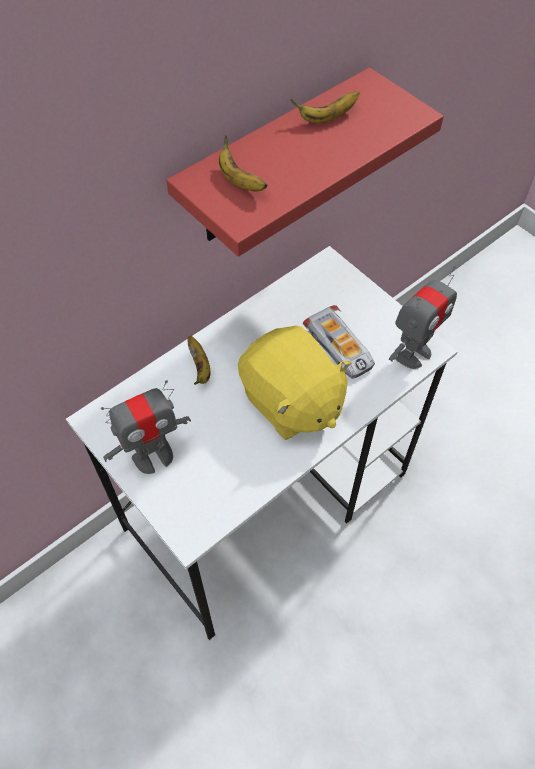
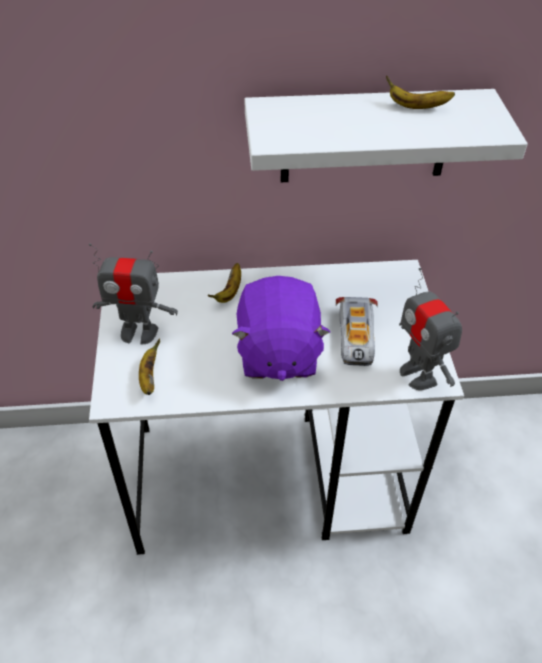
camera: 35 degrees right, 10 degrees down
red shelf [166,67,444,257] -> white shelf [244,89,528,182]
banana [219,135,268,191] -> banana moved to [139,338,160,395]
yellow plush toy [238,325,352,440] -> purple plush toy [232,276,330,381]
toy robot [389,265,457,369] -> toy robot turned 75 degrees clockwise [399,268,462,390]

